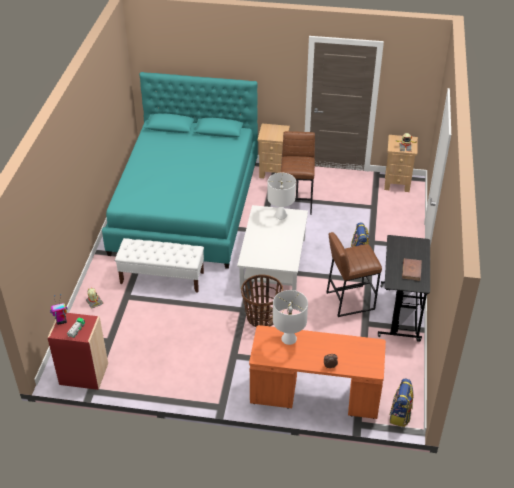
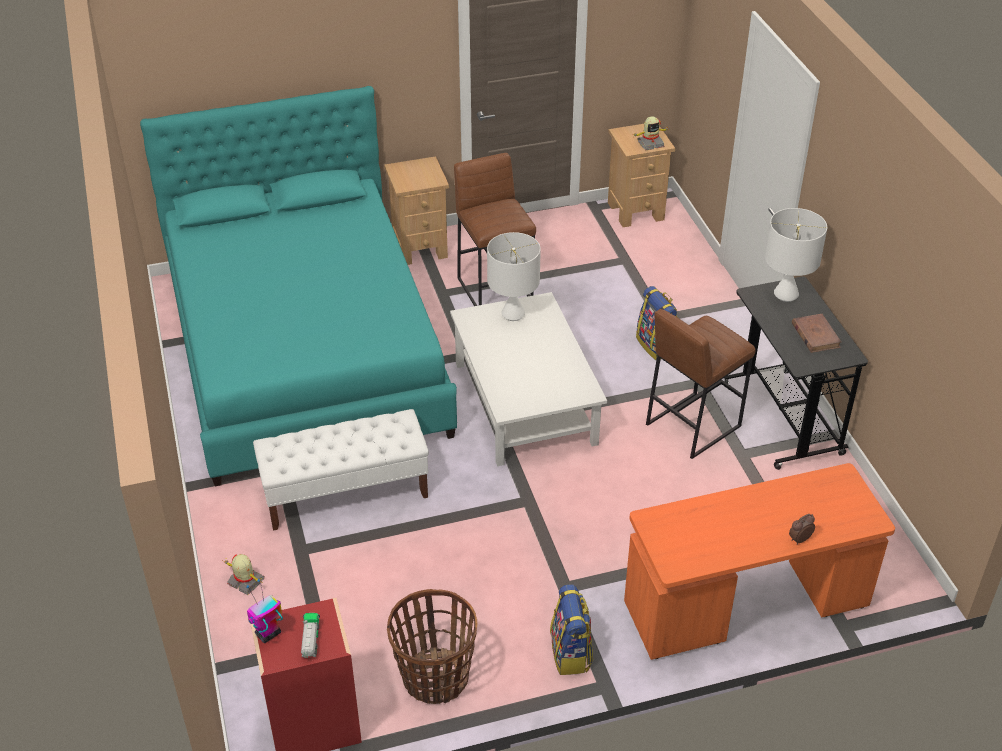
camera: 25 degrees left, 0 degrees up
basket [241,275,283,327] -> basket moved to [387,589,477,704]
white table lamp [273,290,308,345] -> white table lamp moved to [765,208,827,302]
backpack [390,379,414,427] -> backpack moved to [550,584,593,675]

